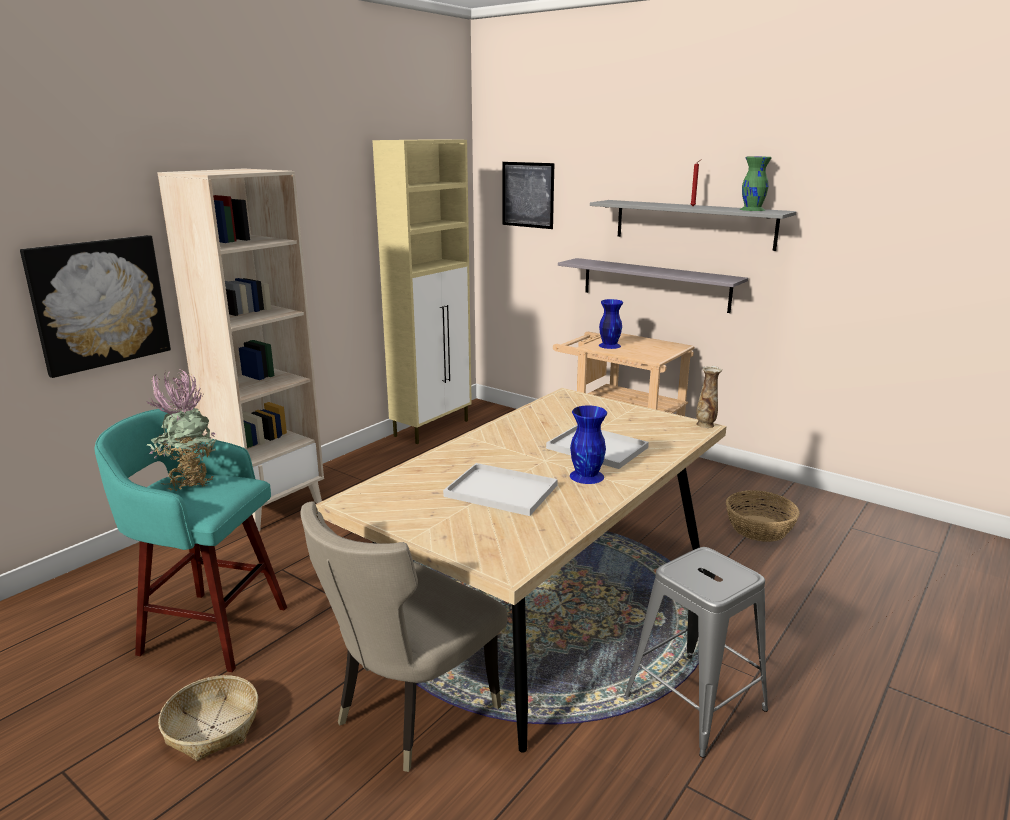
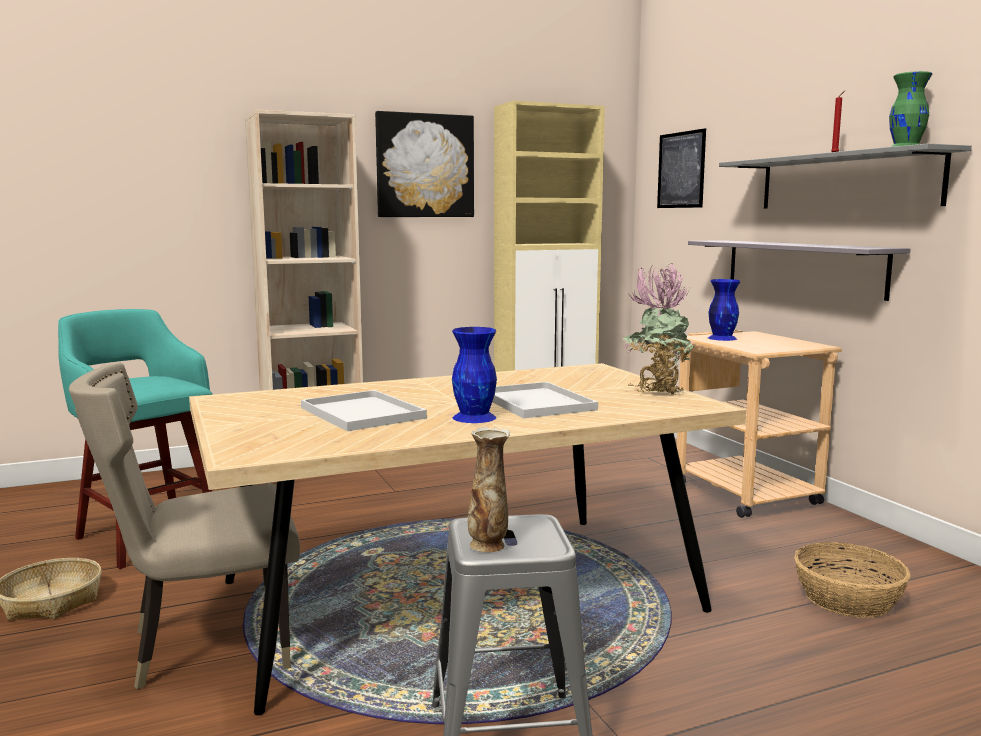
camera: 30 degrees right, 10 degrees down
picture [20,235,171,378] -> picture moved to [375,111,474,217]
potted plant [146,370,216,492] -> potted plant moved to [622,263,694,395]
vase [696,366,722,428] -> vase moved to [468,427,510,552]

